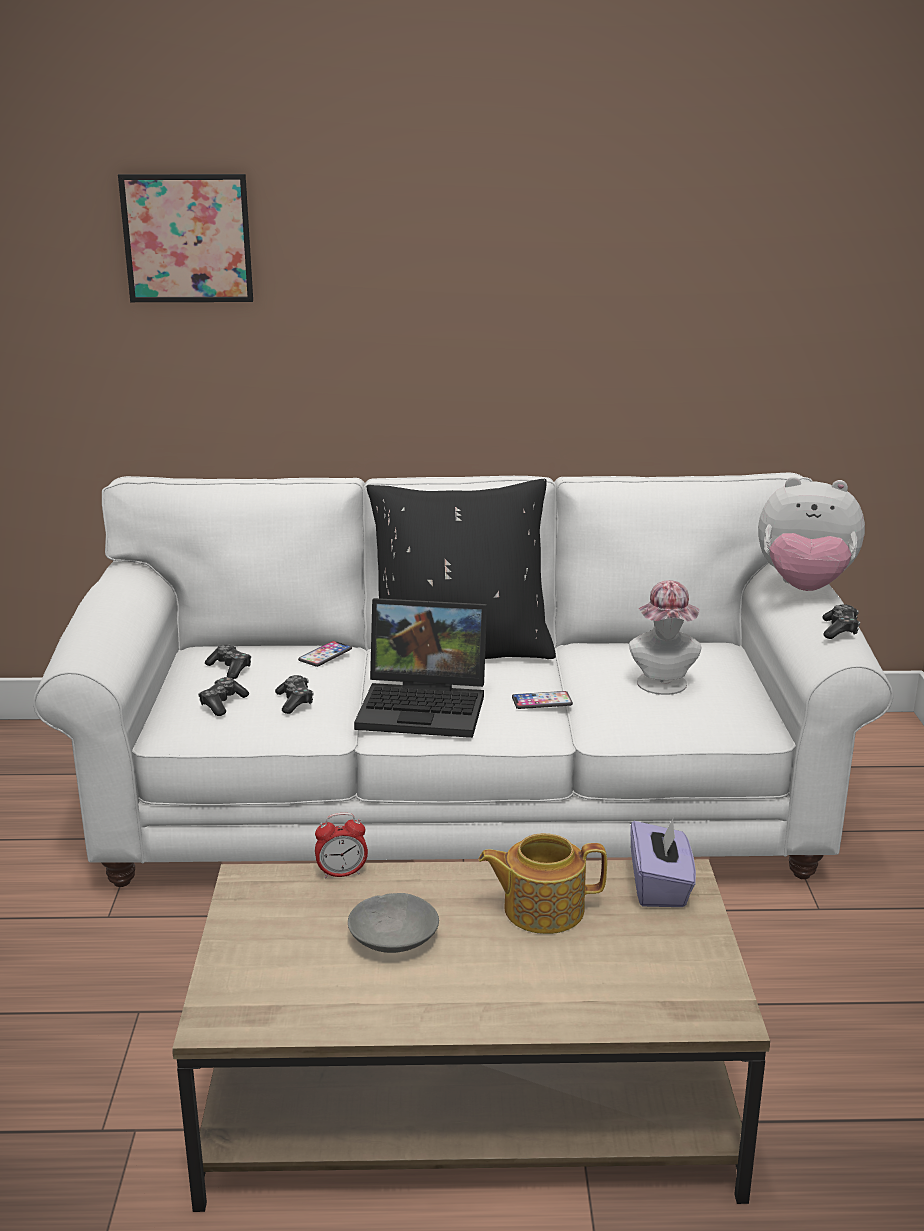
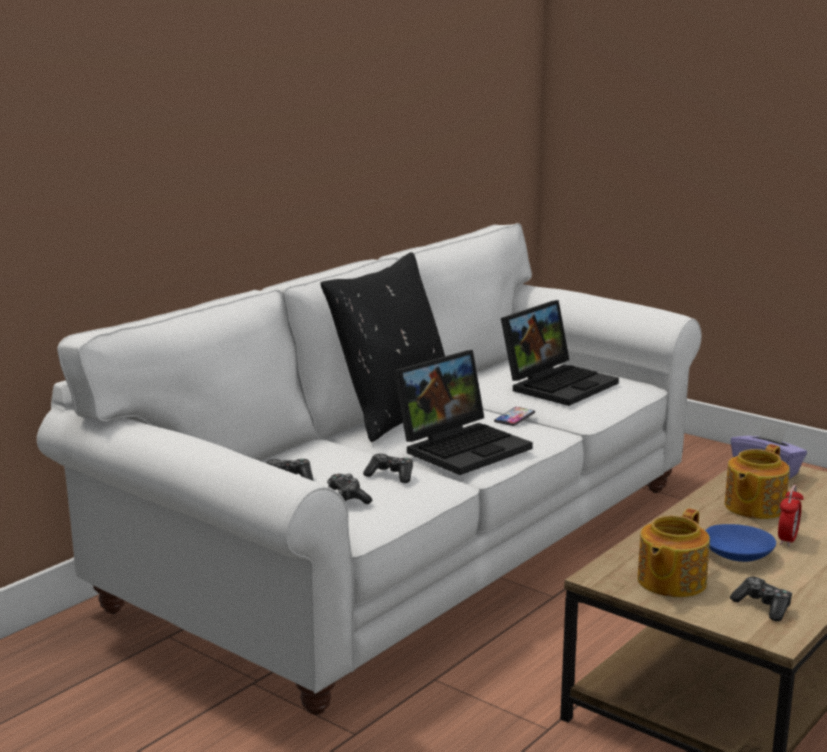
camera: 50 degrees left, 5 degrees down
picture [118,174,253,302] -> none
phone [298,641,352,667] -> none
alarm clock [315,813,368,879] -> alarm clock moved to [778,485,804,547]
grey bowl [348,893,439,953] -> blue bowl [705,524,776,562]
hat [629,580,701,695] -> laptop [501,300,619,406]
plush toy [758,477,865,591] -> none
game controller [822,604,860,639] -> game controller moved to [730,577,792,621]
none -> teapot [638,508,710,597]

